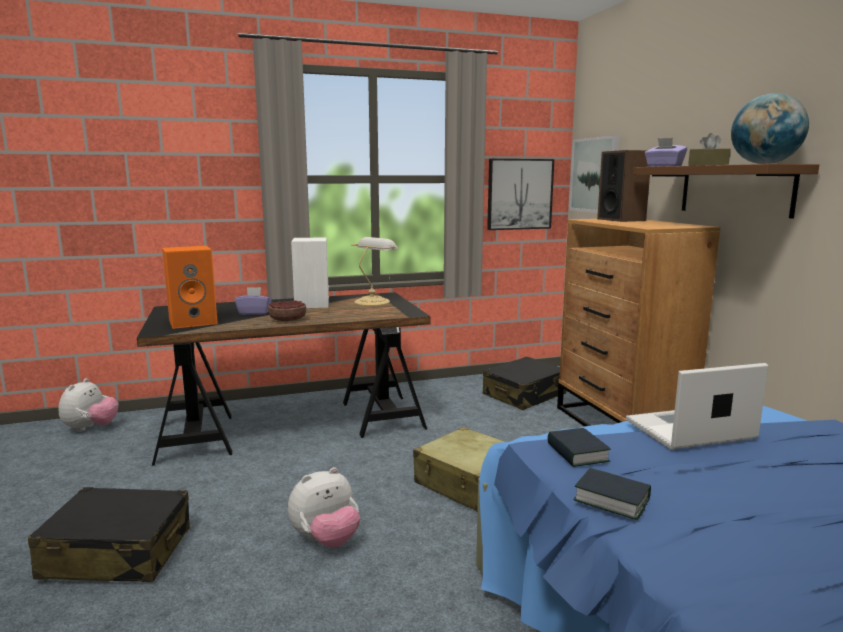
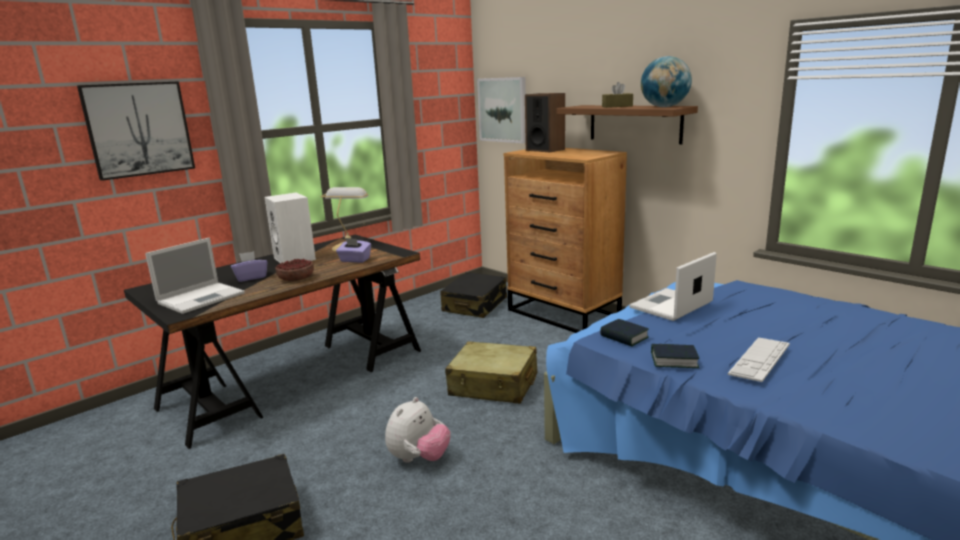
camera: 25 degrees left, 5 degrees up
plush toy [58,378,119,432] -> none
orange speaker [162,246,218,329] -> laptop [145,237,245,314]
picture [487,159,554,230] -> picture moved to [77,81,195,181]
purple tissue box [645,138,687,167] -> purple tissue box moved to [336,238,371,263]
none -> keyboard [728,338,790,382]

